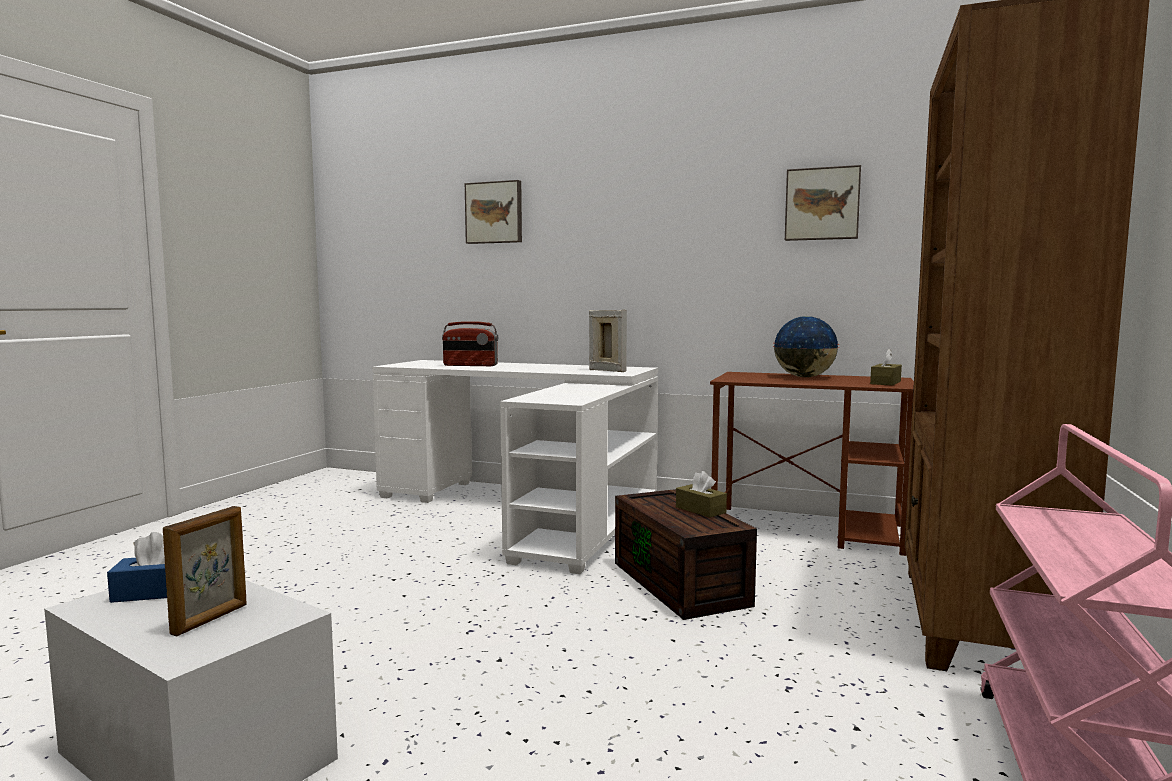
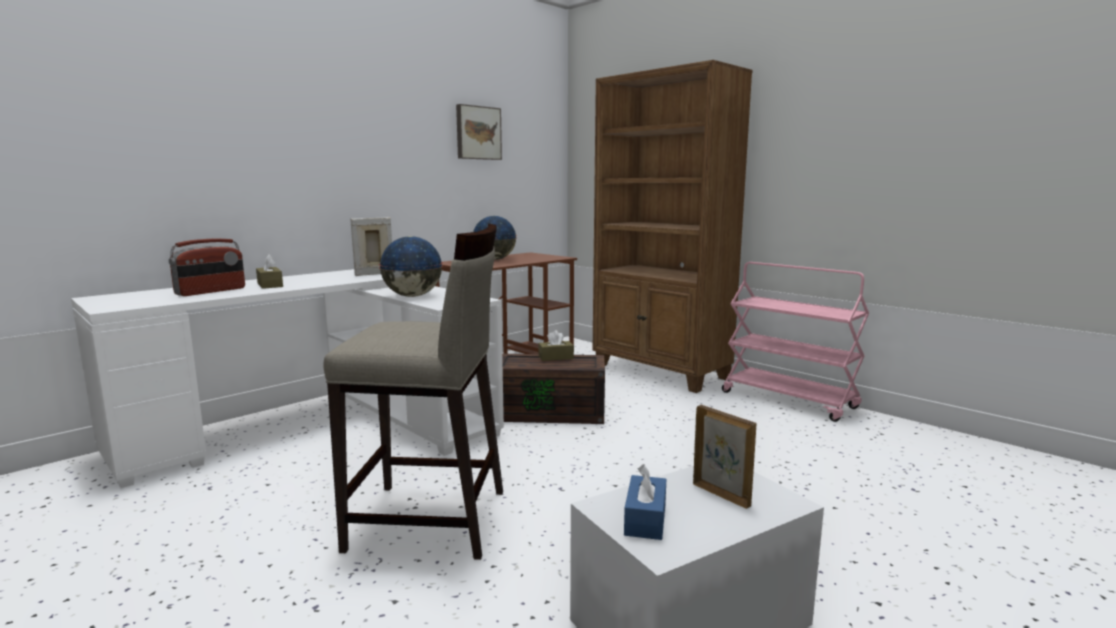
camera: 65 degrees left, 5 degrees up
picture [465,180,522,244] -> none
brown tissue box [870,349,902,386] -> brown tissue box moved to [256,254,283,289]
none -> beige stool [323,223,503,560]
none -> globe [379,236,443,297]

